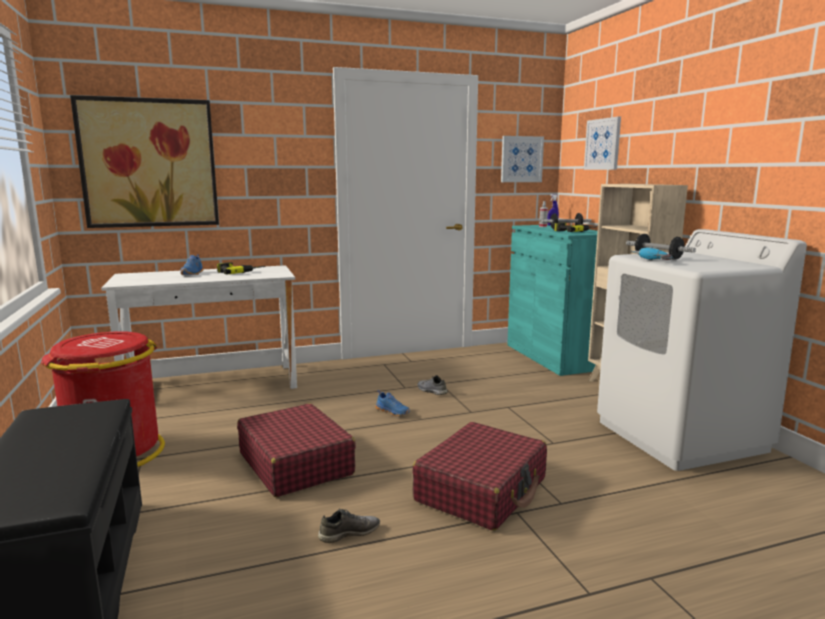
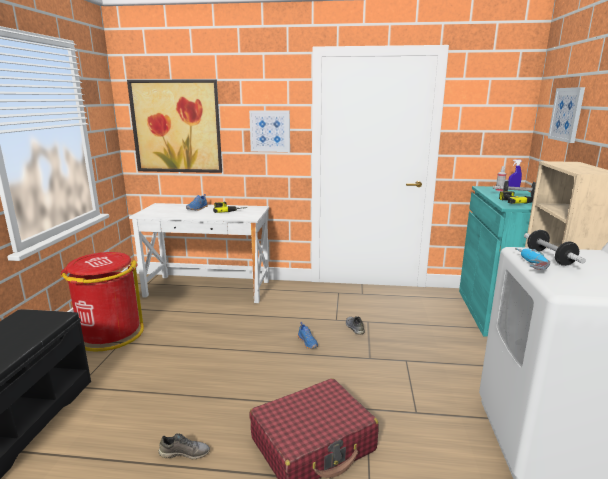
camera: 25 degrees right, 5 degrees up
red suitcase [237,403,356,497] -> none
picture [501,136,544,182] -> picture moved to [249,110,290,152]

